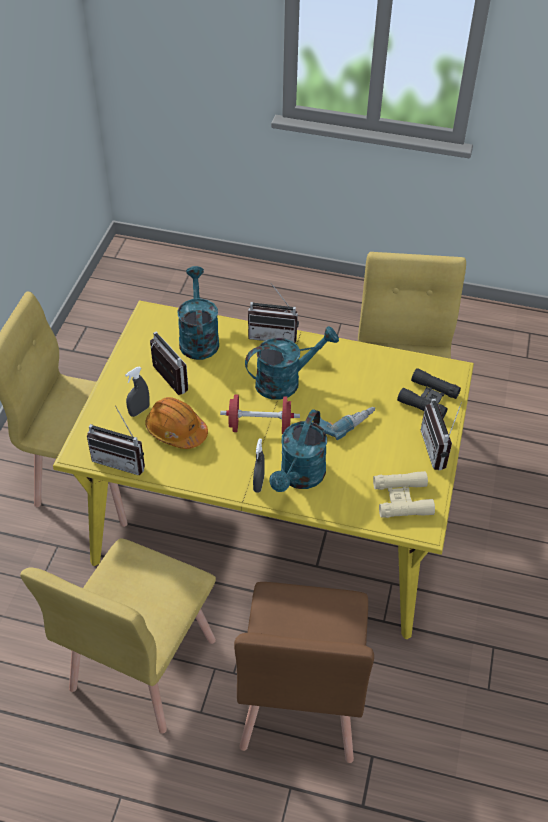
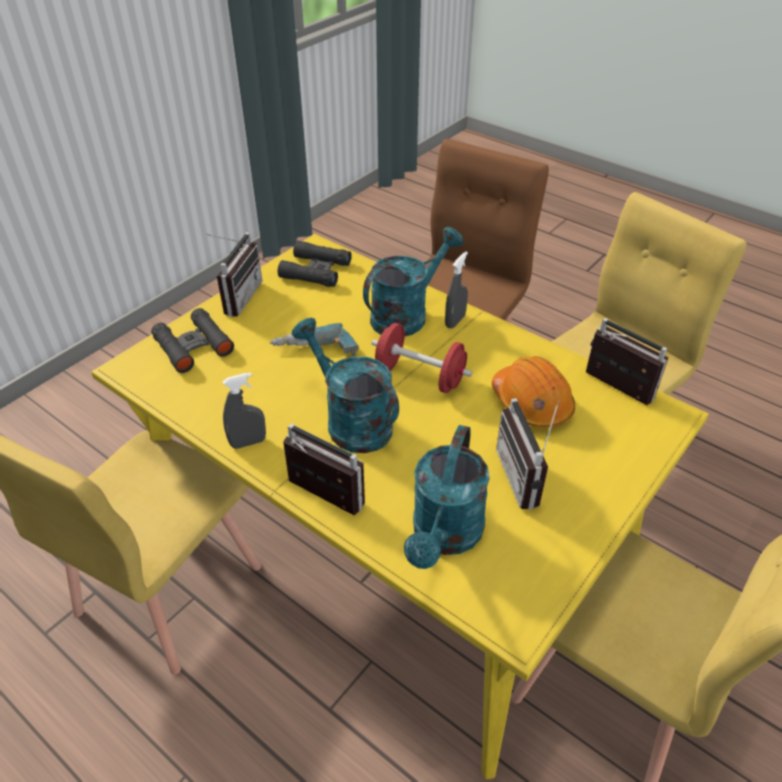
camera: 155 degrees left, 5 degrees down
grey spray bottle [125,367,150,417] -> grey spray bottle moved to [223,373,266,449]
turquoise watering can [245,326,339,400] -> turquoise watering can turned 45 degrees clockwise [292,318,399,453]
beige binoculars [373,471,435,518] -> black binoculars [278,240,352,287]

